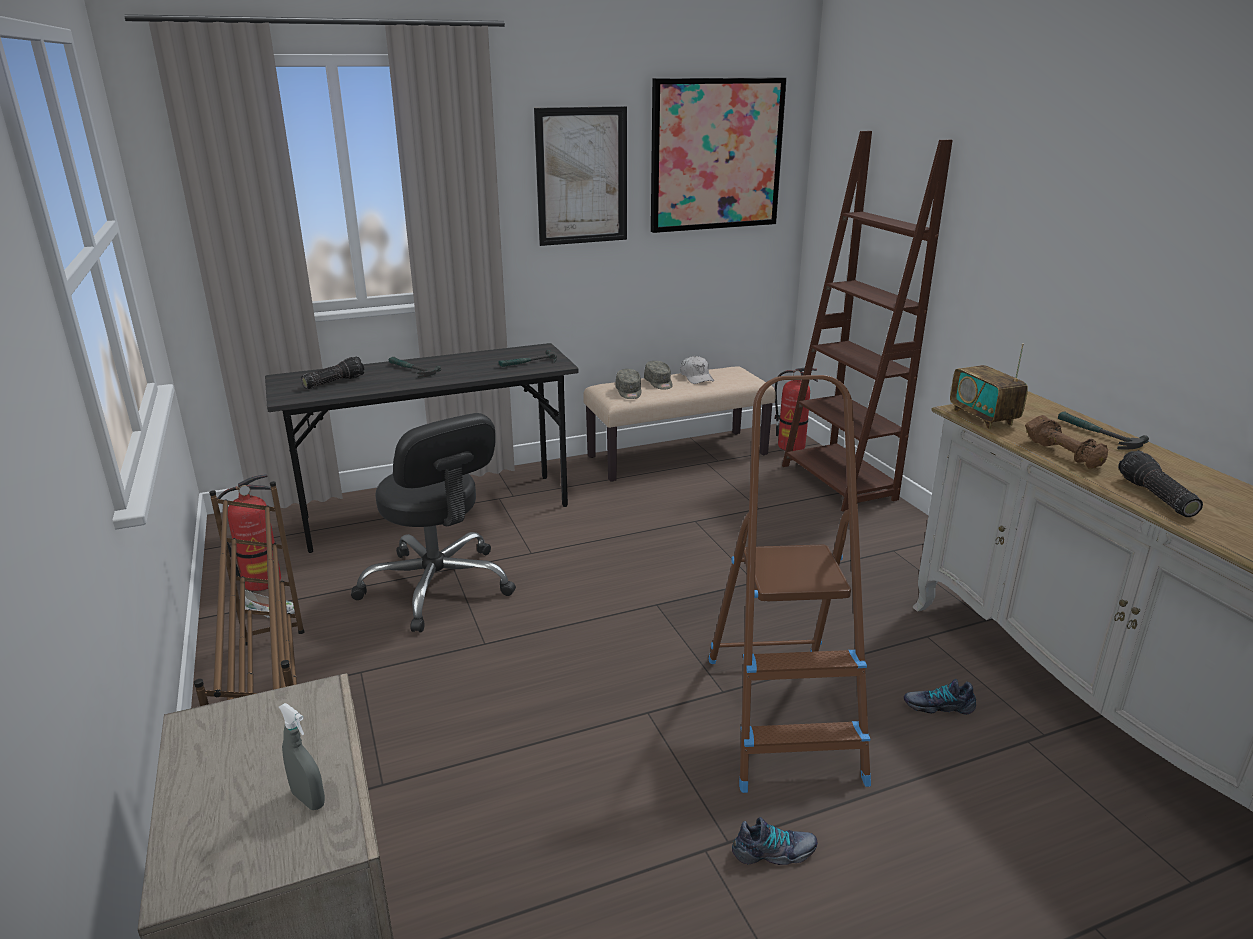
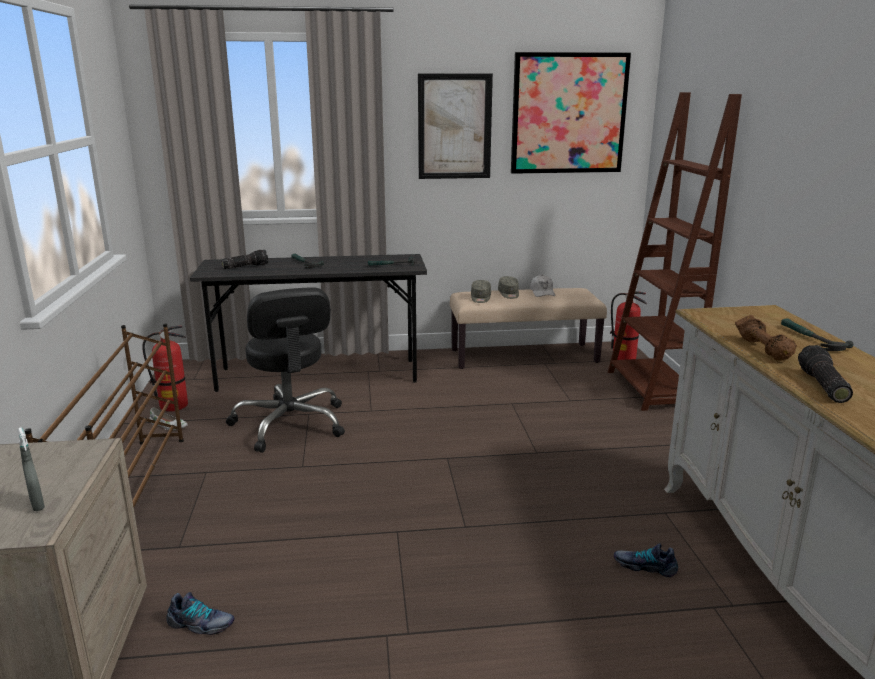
camera: 15 degrees right, 5 degrees down
brown step ladder [709,375,871,793] -> none
shoe [732,817,817,865] -> shoe moved to [166,592,235,635]
radio [950,343,1028,429] -> none

